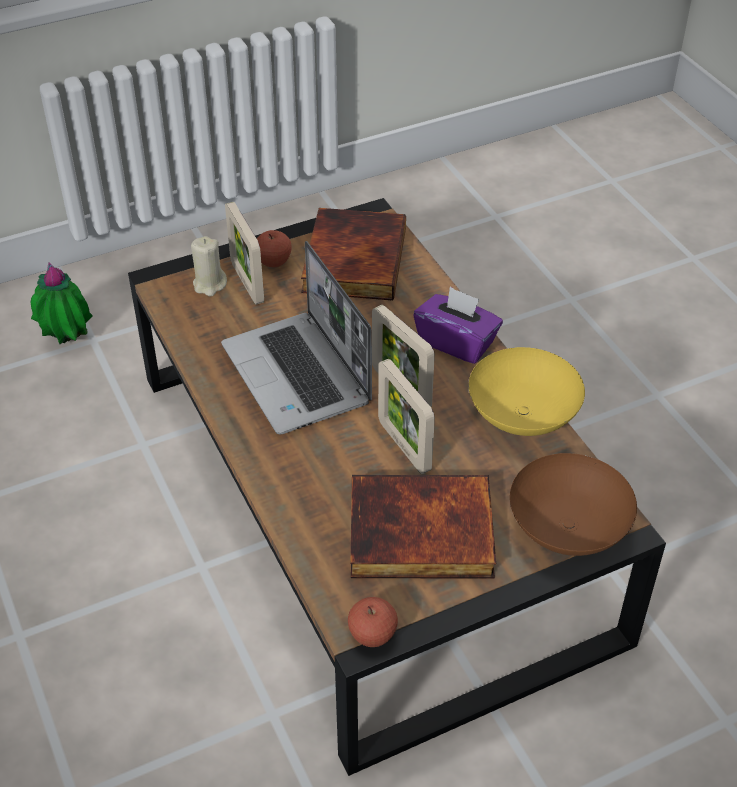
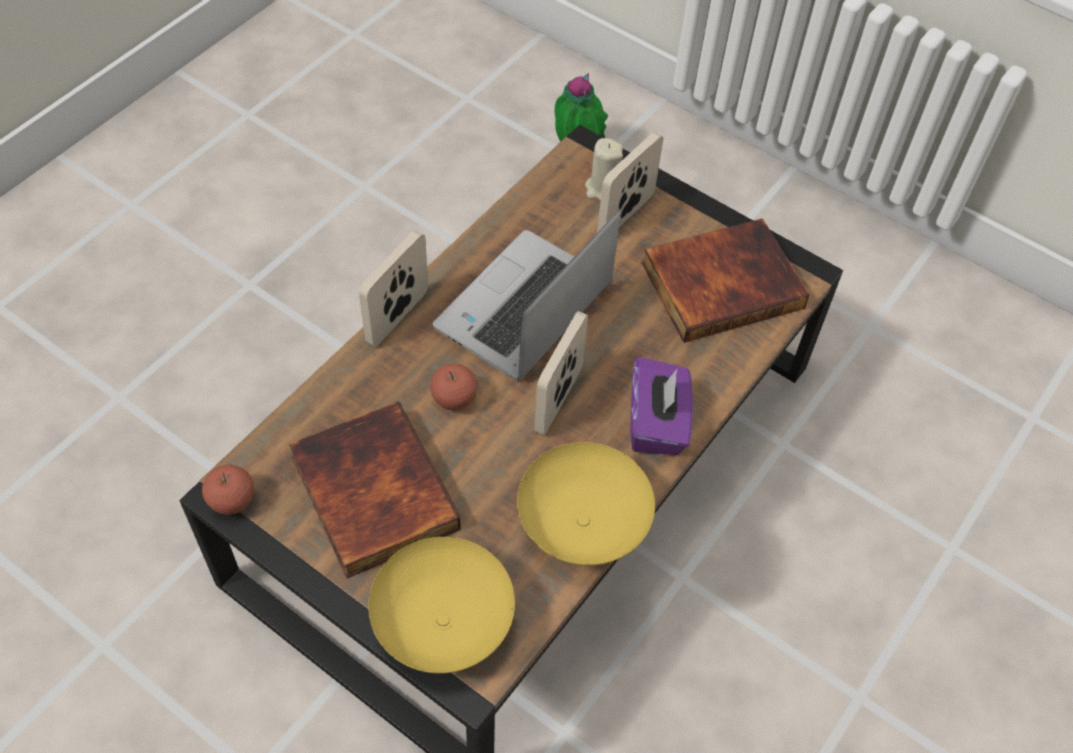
camera: 60 degrees right, 10 degrees up
apple [257,230,292,267] -> apple moved to [430,364,478,411]
picture frame [378,359,435,474] -> picture frame moved to [359,230,428,347]
brown bowl [510,453,637,556] -> yellow bowl [368,537,515,673]

